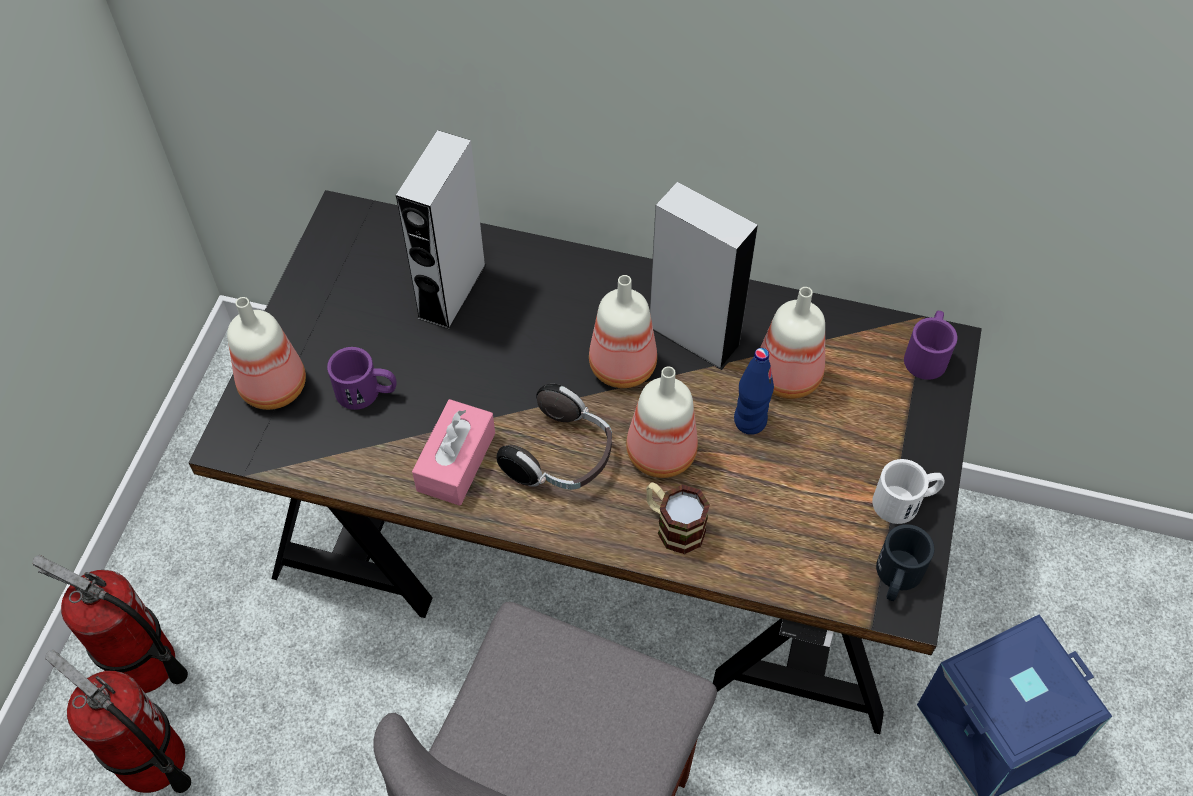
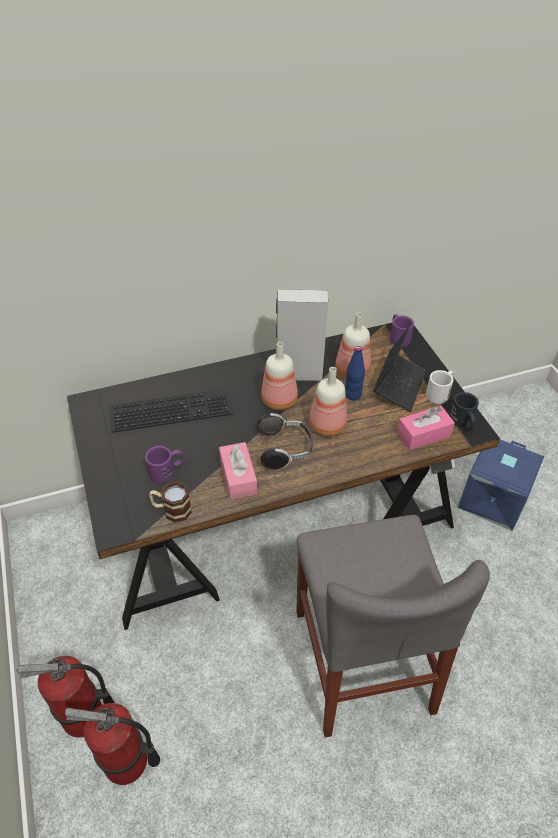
camera: 35 degrees left, 10 degrees down
bottle [227,297,306,410] -> none
grey speaker [396,130,486,330] -> keyboard [109,388,233,433]
mug [646,482,710,554] -> mug moved to [149,481,192,523]
none -> laptop [373,325,425,412]
none -> pink tissue box [397,406,455,450]

